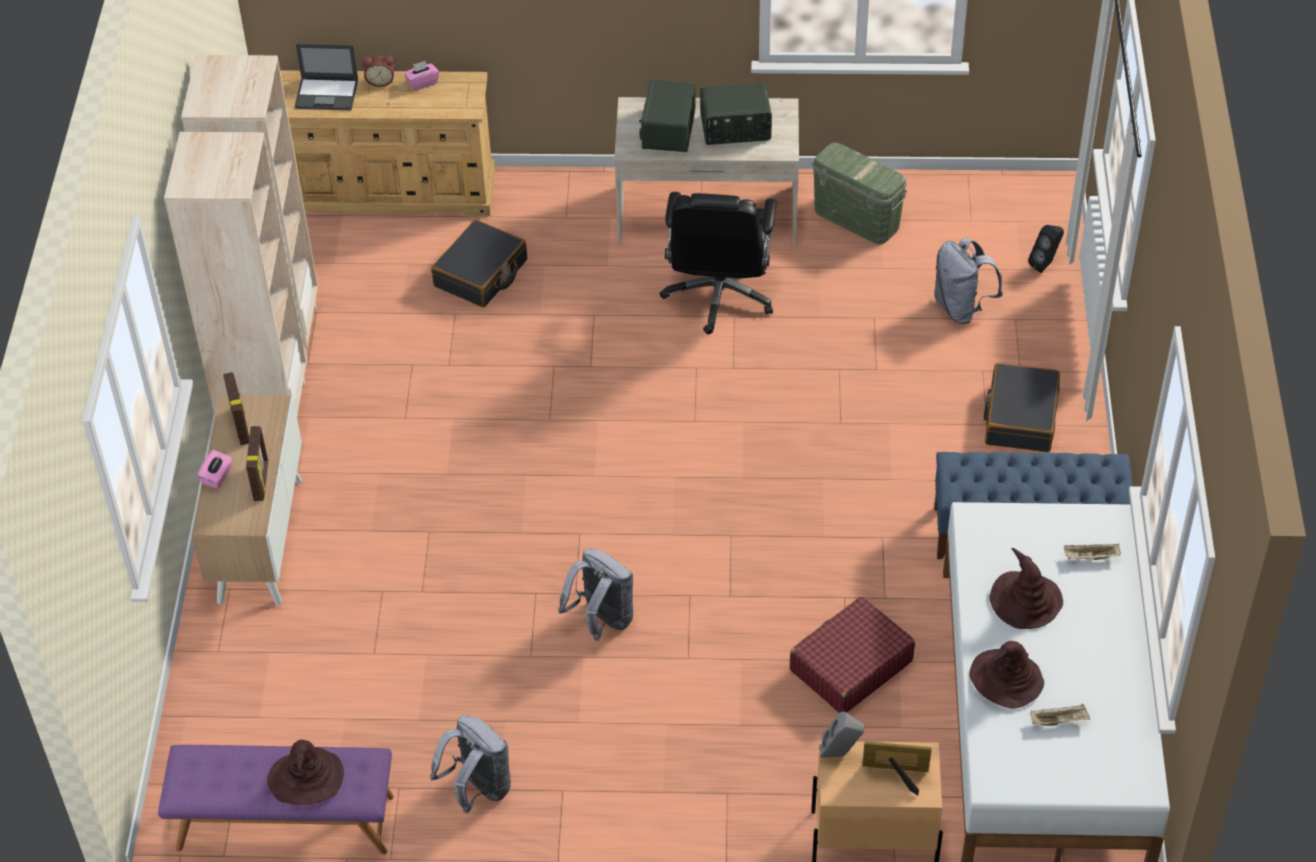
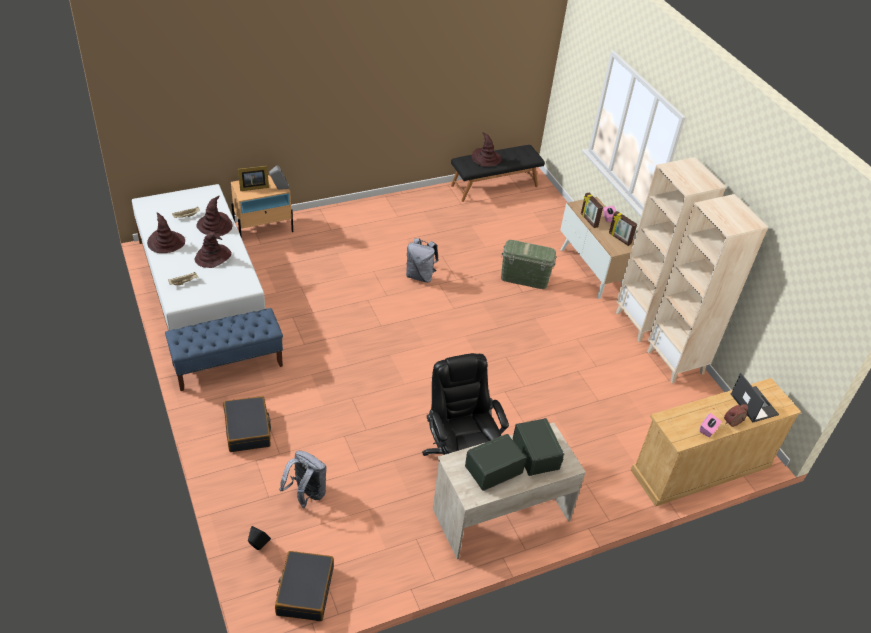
camera: 150 degrees right, 5 degrees down
purple bench [158,745,394,855] -> black bench [451,145,545,202]
laptop [295,44,358,110] -> laptop turned 90 degrees clockwise [731,373,779,422]
grey backpack [430,715,511,813] -> none
black suitcase [431,220,527,307] -> black suitcase moved to [275,551,334,621]
red suitcase [790,596,915,713] -> none
green storage box [812,143,907,245] -> green storage box moved to [501,240,557,289]
none -> brown hat [147,212,185,253]

